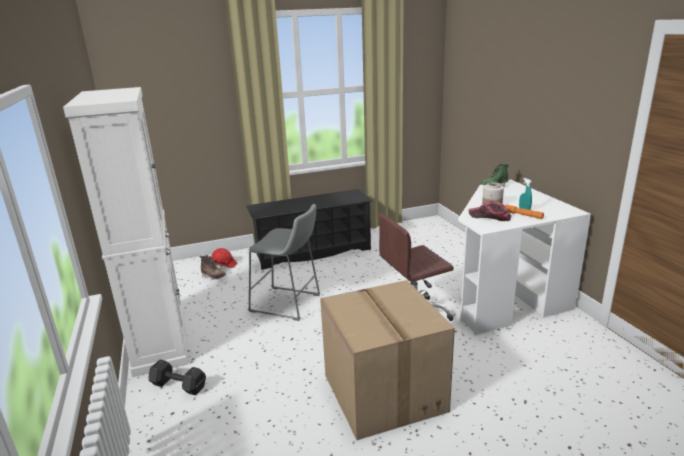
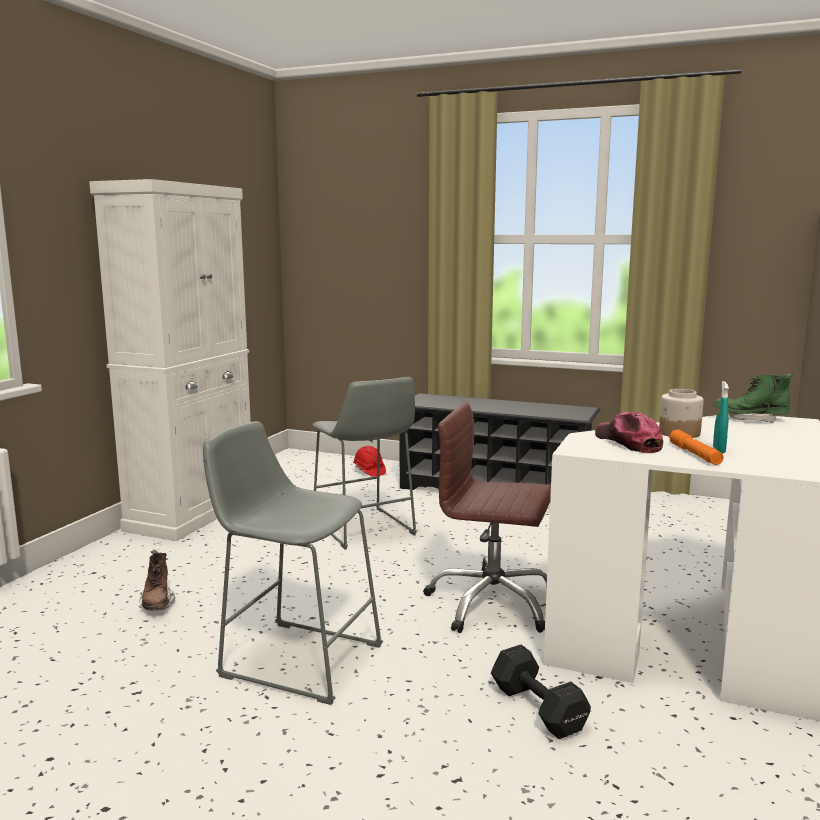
camera: 40 degrees right, 10 degrees down
black dumbbell [148,360,206,395] -> black dumbbell moved to [491,645,591,739]
brown boot [200,255,226,280] -> brown boot moved to [139,550,175,611]
cardboard box [320,280,455,440] -> grey stool [203,421,383,705]

